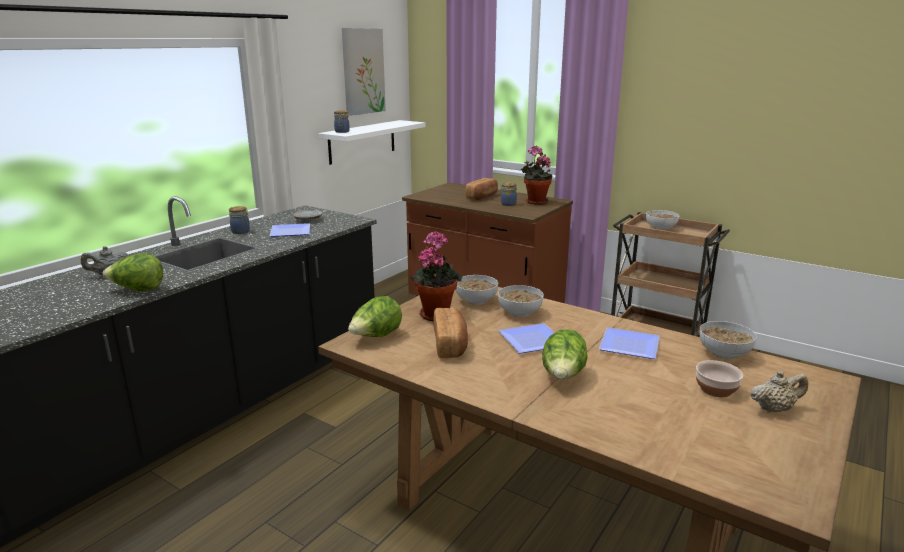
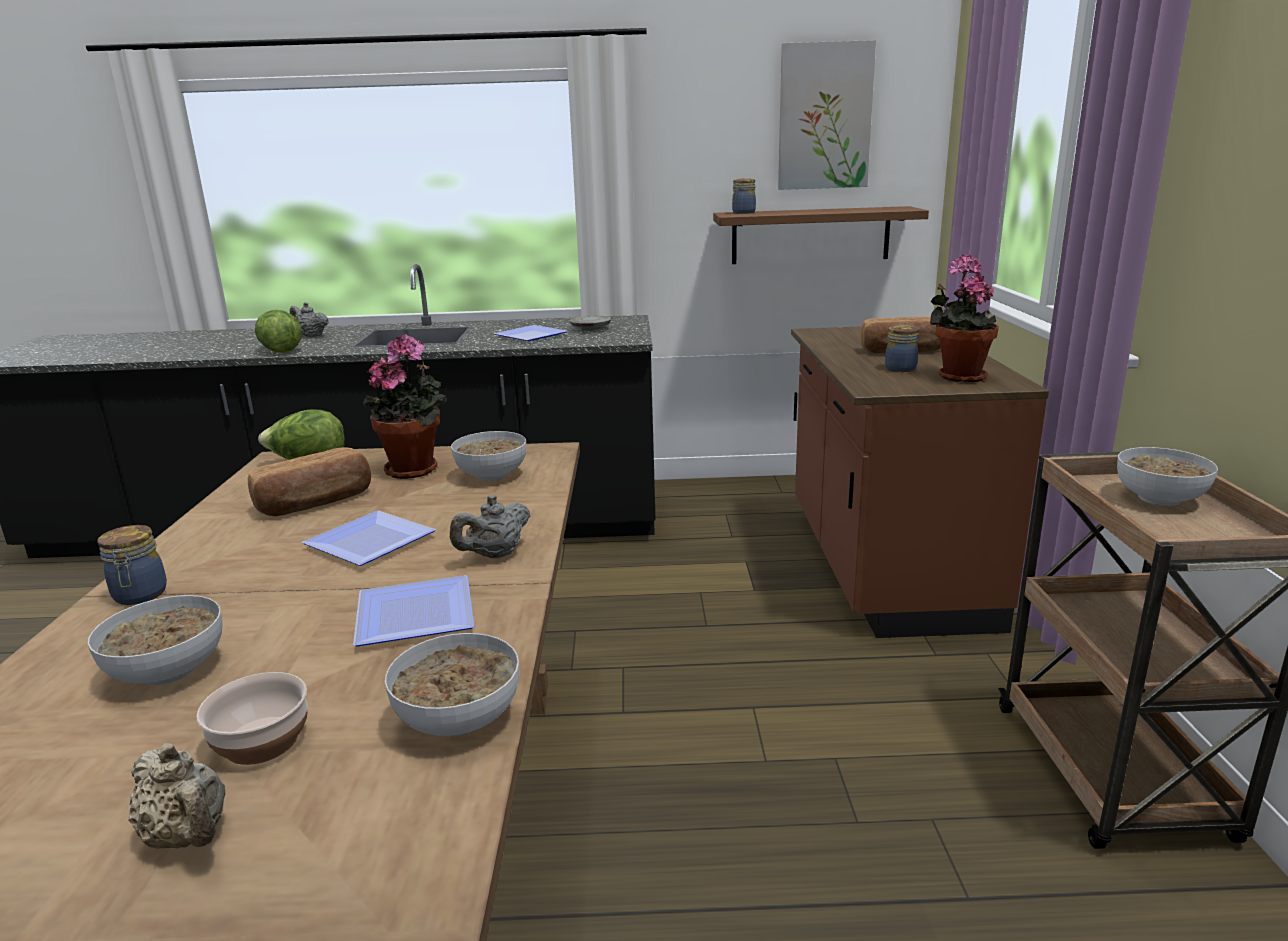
camera: 55 degrees right, 0 degrees up
jar [229,206,250,234] -> jar moved to [97,525,167,605]
white shelf [318,120,425,165] -> brown shelf [713,206,929,264]
bowl [498,285,544,317] -> bowl moved to [88,595,223,685]
lettuce [542,329,587,379] -> none
none -> grey teapot [450,495,530,558]

